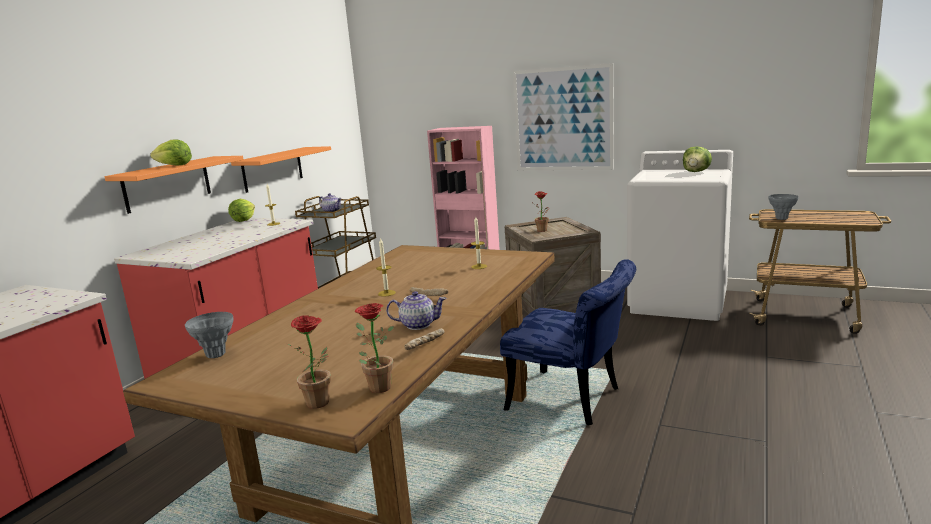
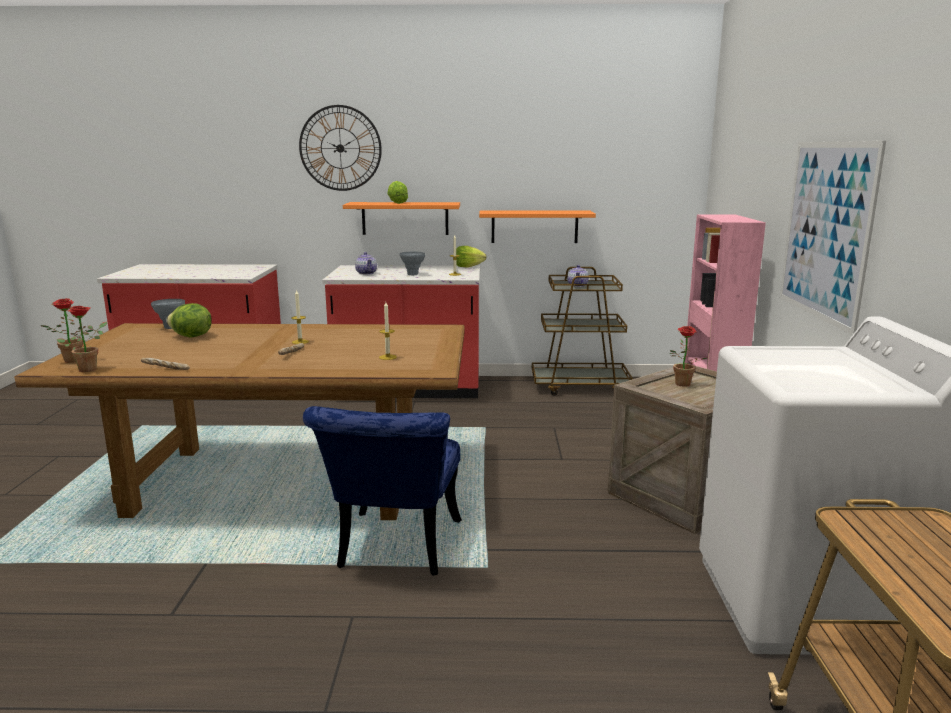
camera: 65 degrees right, 0 degrees up
teapot [386,291,447,330] -> teapot moved to [355,252,377,275]
lettuce [683,146,712,172] -> lettuce moved to [166,303,212,338]
grey vase [768,194,799,220] -> grey vase moved to [400,252,425,275]
none -> wall clock [299,105,382,191]

